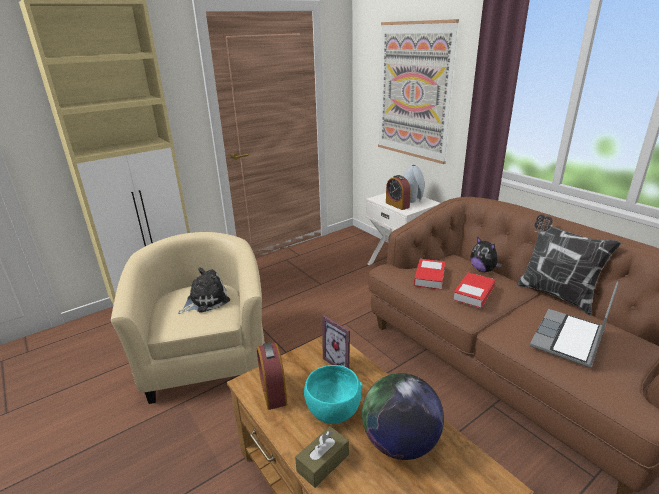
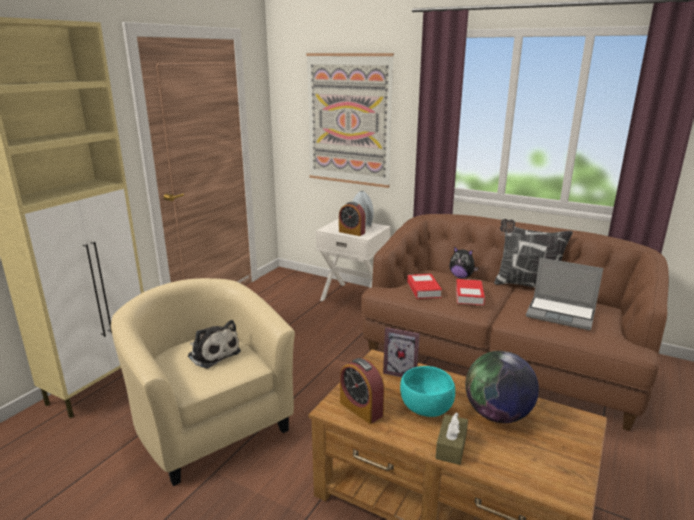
camera: 25 degrees left, 5 degrees down
plush toy [178,267,230,314] -> plush toy turned 105 degrees clockwise [188,320,241,369]
laptop [530,282,619,368] -> laptop turned 75 degrees counterclockwise [526,258,603,330]

